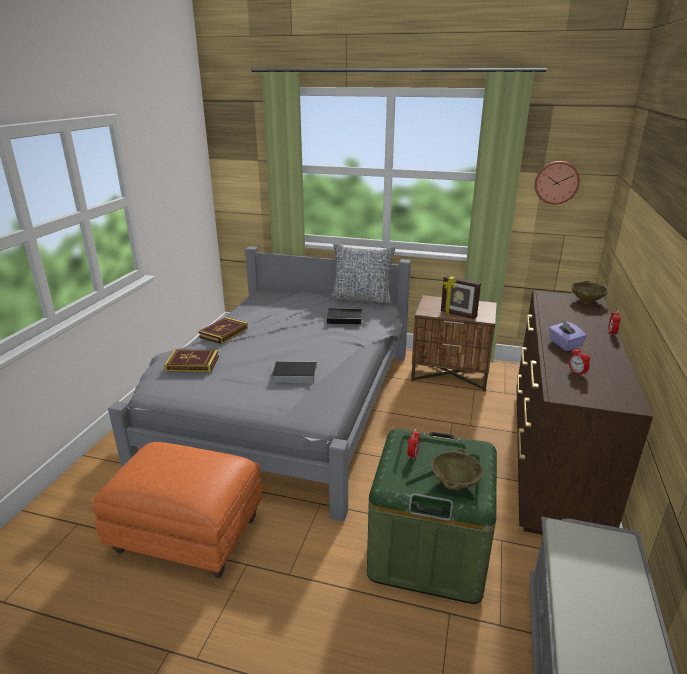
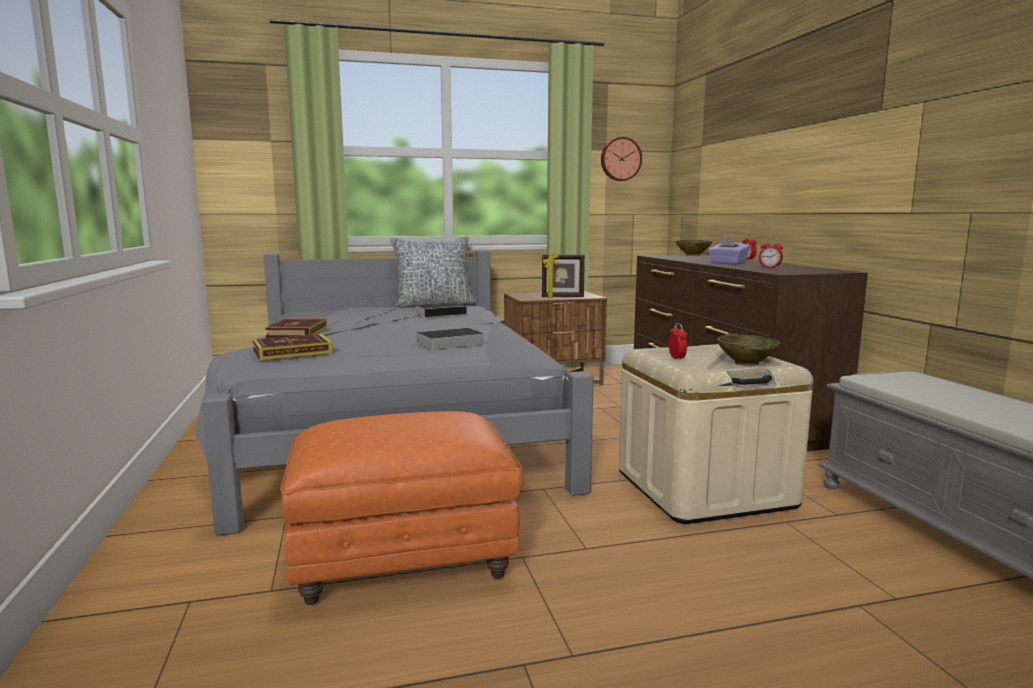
camera: 30 degrees left, 15 degrees down
green storage box [367,428,497,604] -> beige storage box [619,344,813,524]

